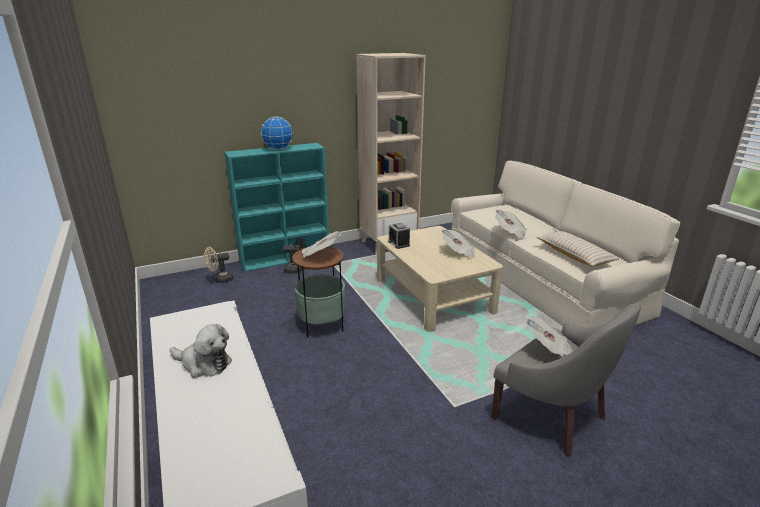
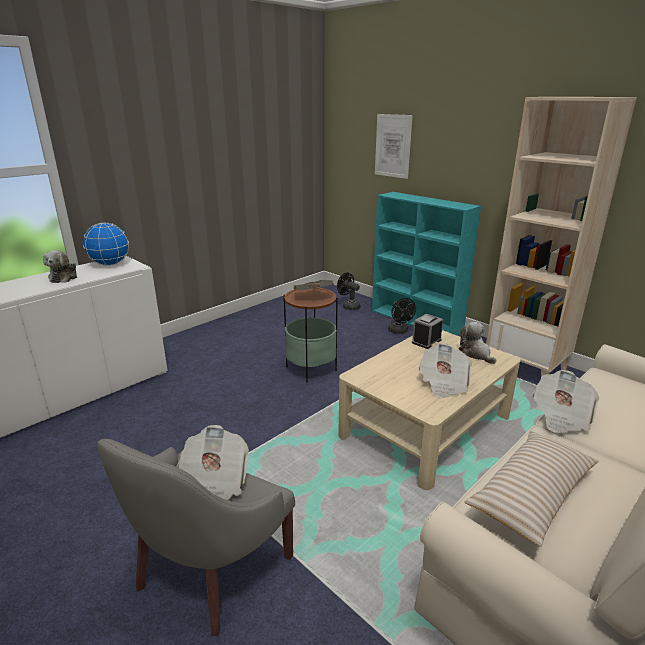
camera: 70 degrees right, 0 degrees up
beige fan [204,247,234,283] -> black fan [337,272,361,310]
globe [261,116,293,149] -> globe moved to [83,222,129,266]
none -> picture [375,114,413,179]
none -> plush toy [459,322,496,364]

